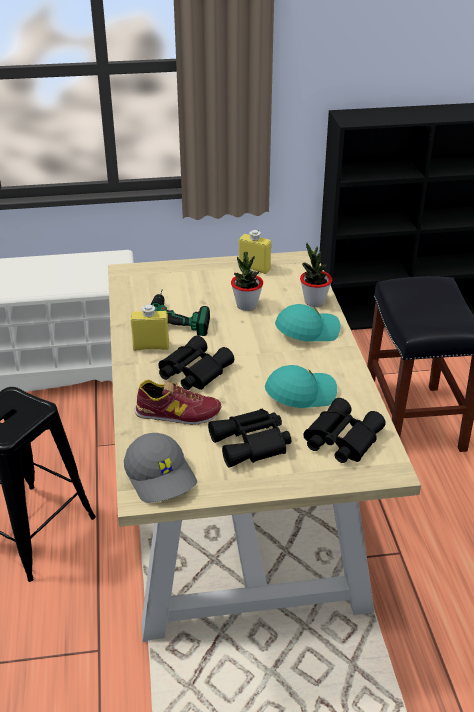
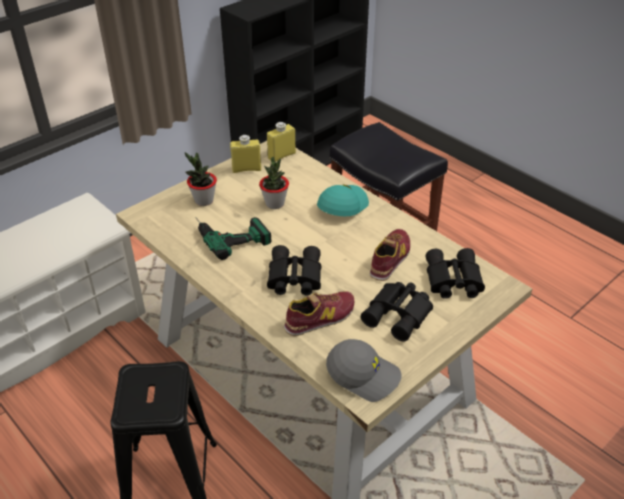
camera: 35 degrees left, 5 degrees up
yellow bottle [131,304,169,351] -> yellow bottle moved to [267,122,296,161]
turquoise cap [265,365,337,408] -> shoe [370,229,410,281]
potted plant [300,243,332,307] -> potted plant moved to [185,152,217,206]

